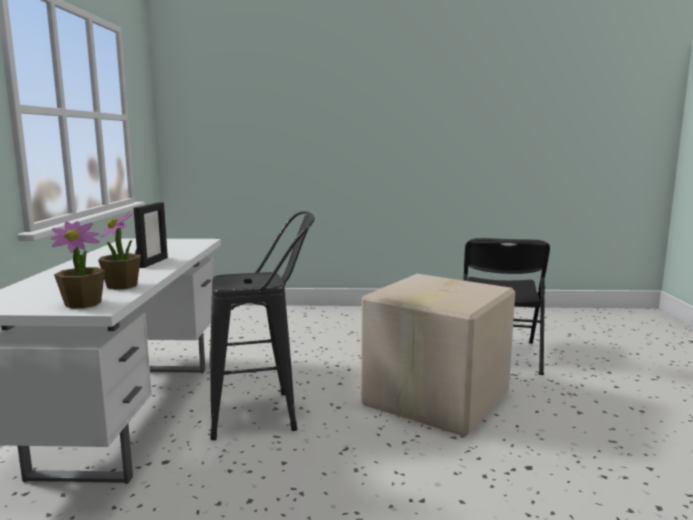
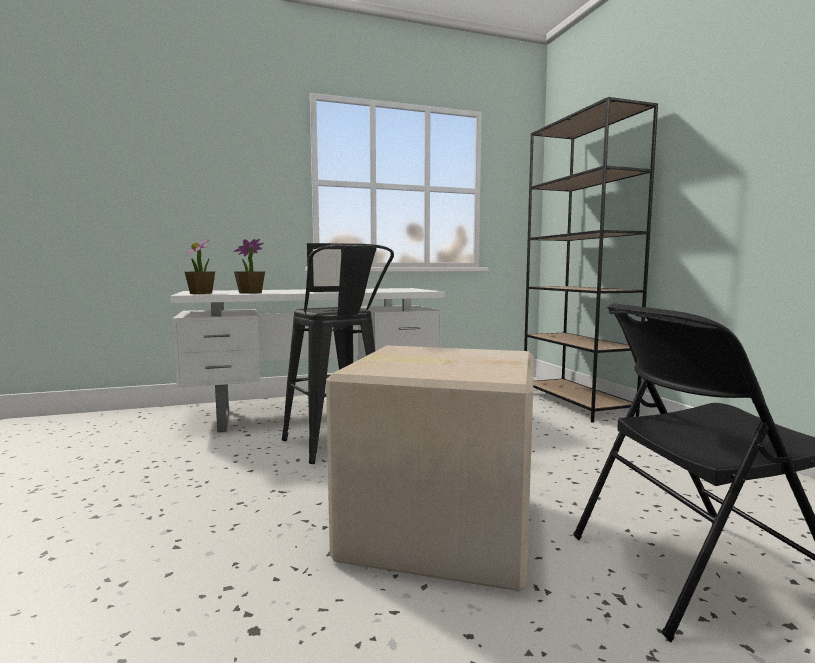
camera: 70 degrees right, 5 degrees down
none -> beige bookcase [524,97,658,423]

